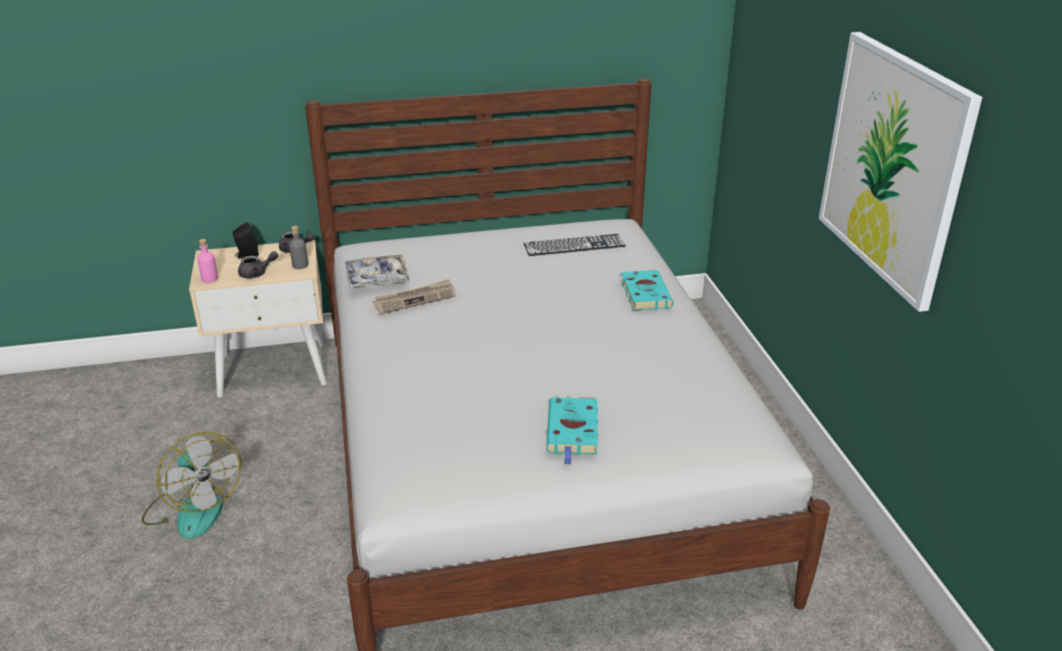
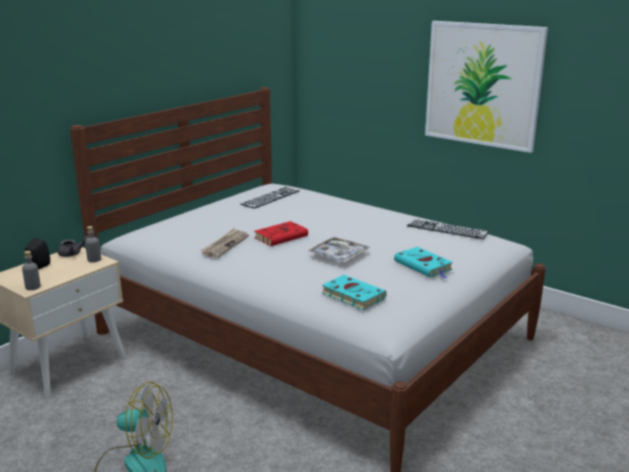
camera: 40 degrees left, 10 degrees down
pink bottle [197,239,218,283] -> grey bottle [22,251,41,290]
grey teapot [238,251,278,278] -> none
tray [345,255,409,287] -> tray moved to [307,237,370,262]
turquoise book [621,270,673,311] -> turquoise book moved to [322,275,387,310]
none -> red book [255,221,309,246]
none -> keyboard [407,219,489,239]

